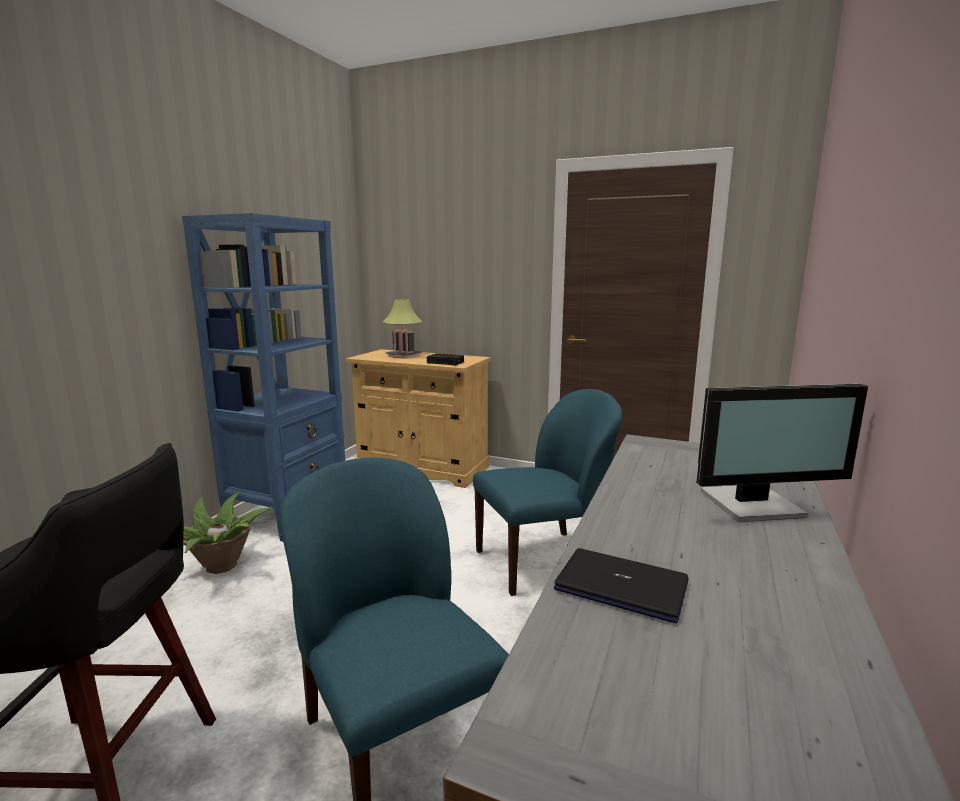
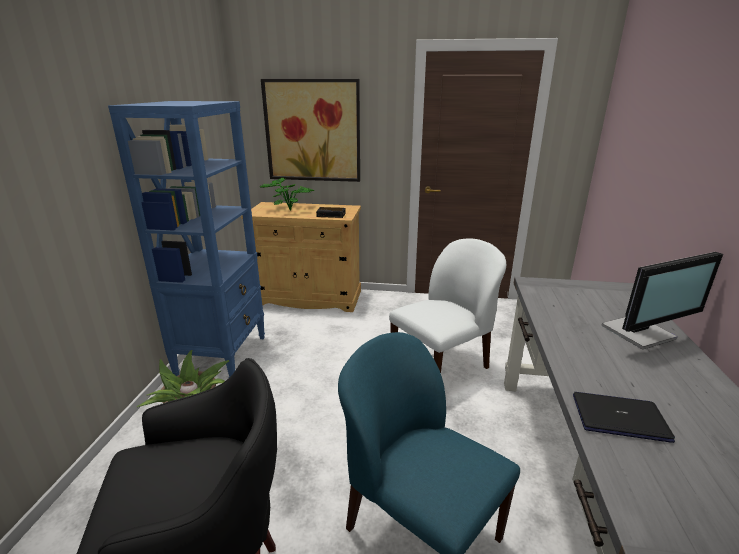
camera: 15 degrees left, 10 degrees up
table lamp [383,299,422,359] -> potted plant [260,178,314,211]
blue chair [473,389,622,596] -> white chair [389,238,506,373]
none -> picture [261,79,360,182]

